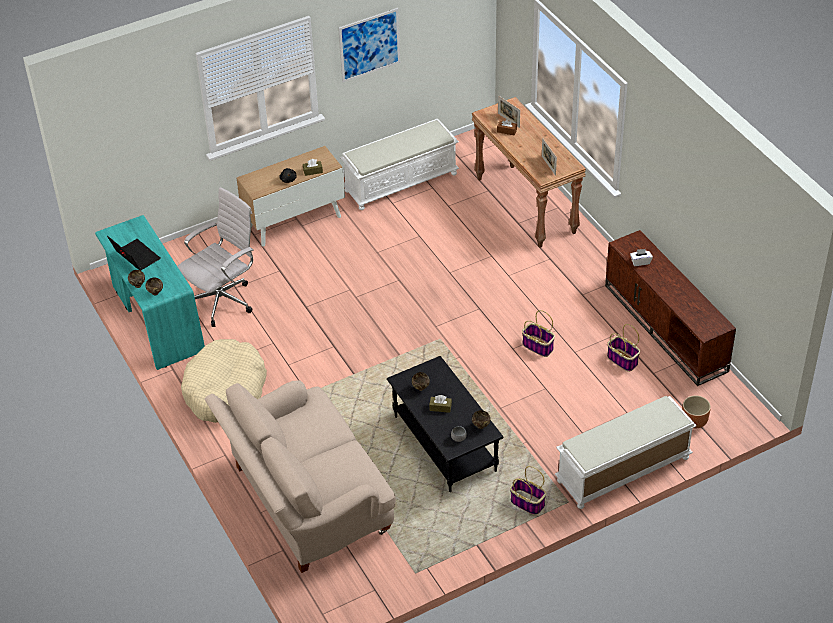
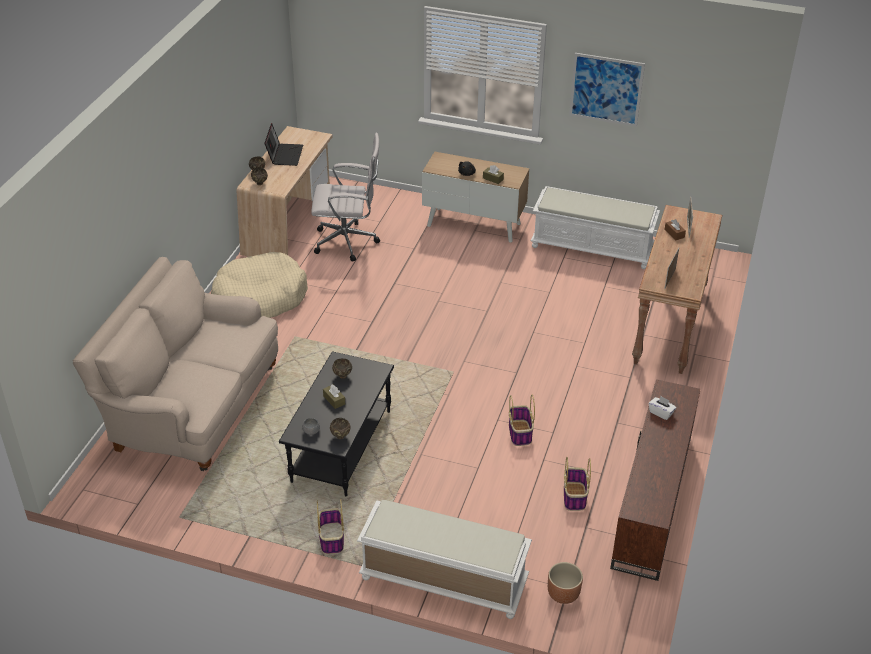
camera: 45 degrees right, 5 degrees down
turquoise desk [95,215,205,370] -> beige desk [237,126,332,257]

